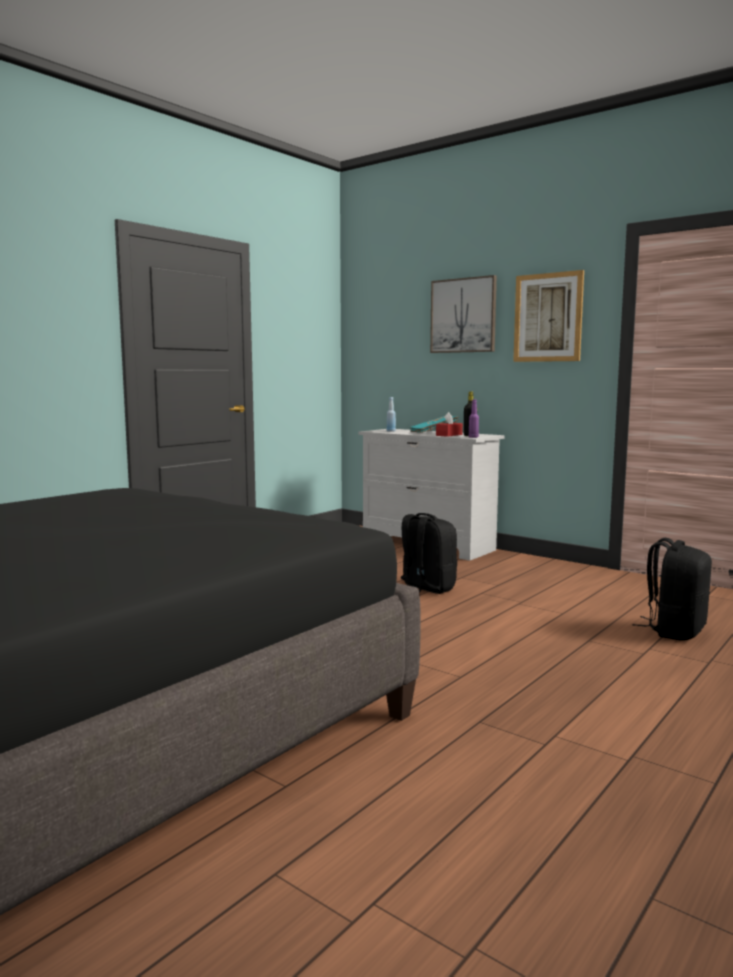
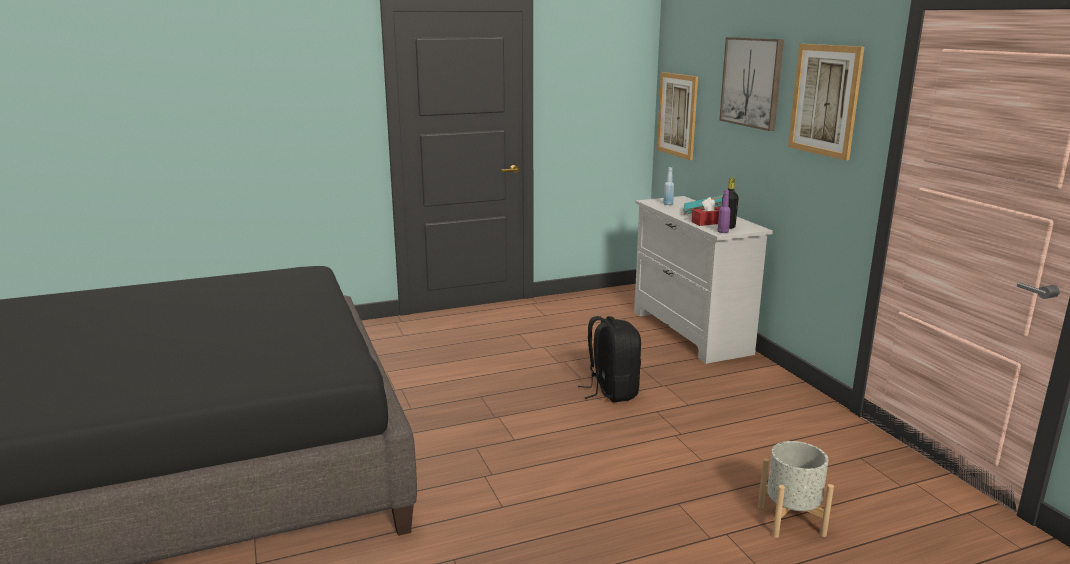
camera: 30 degrees right, 10 degrees up
black backpack [632,538,712,641] -> grey planter [758,441,834,538]
none -> picture [657,72,698,160]

